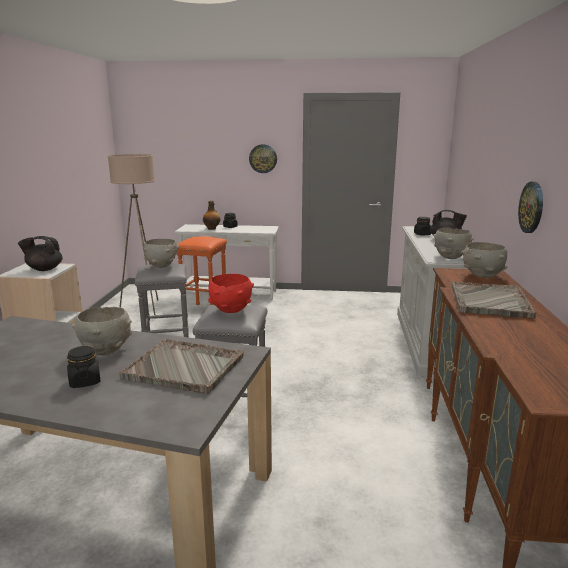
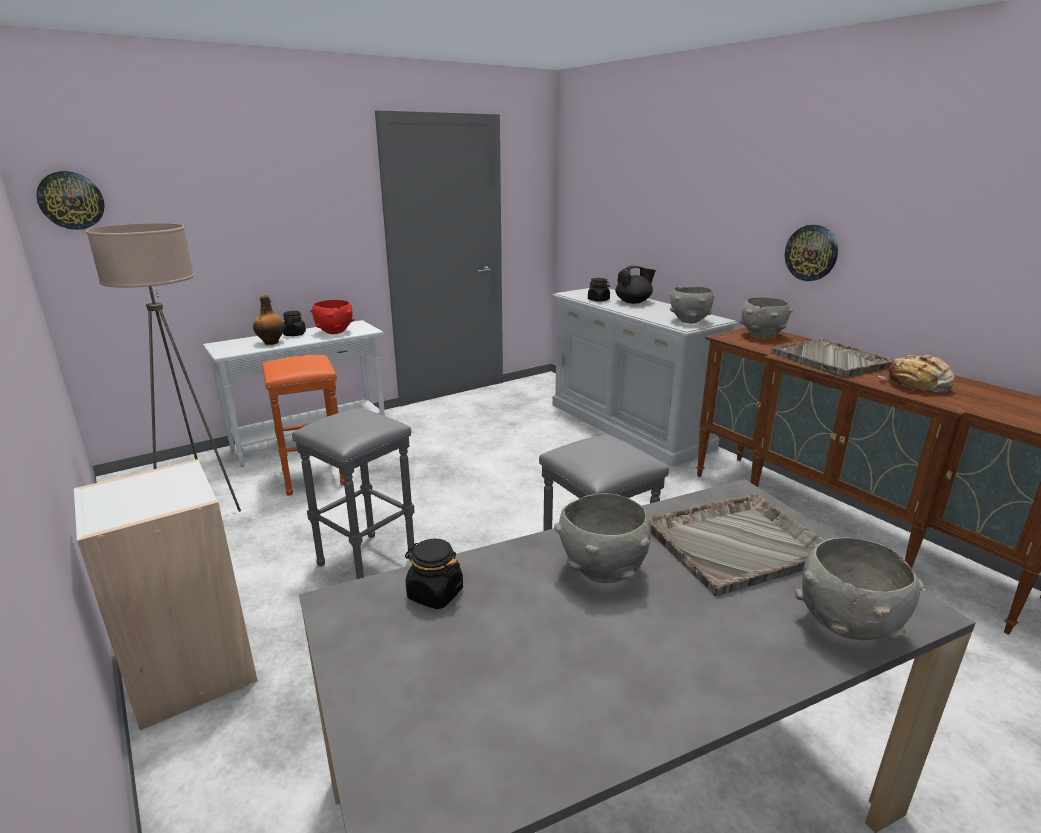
camera: 40 degrees left, 5 degrees up
black teapot [18,236,62,271] -> none
black jar [67,346,100,388] -> black jar moved to [405,539,463,609]
grey bowl [143,239,179,268] -> grey bowl moved to [795,537,924,640]
red bowl [208,274,254,313] -> red bowl moved to [310,300,354,334]
wall clock [249,144,277,173] -> wall clock moved to [36,171,105,230]
none -> bread [879,354,955,393]

